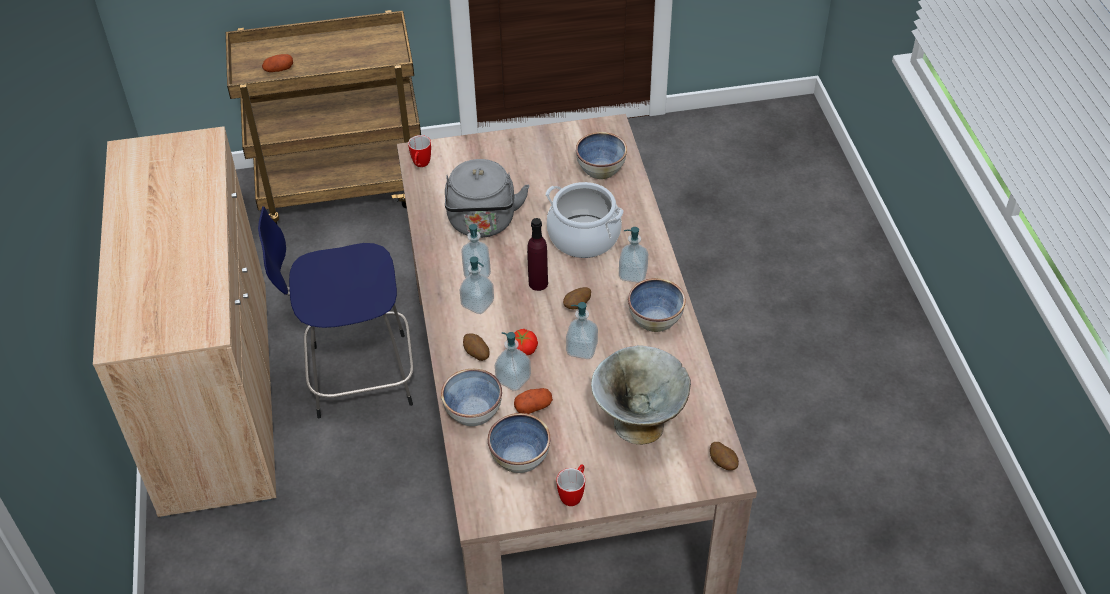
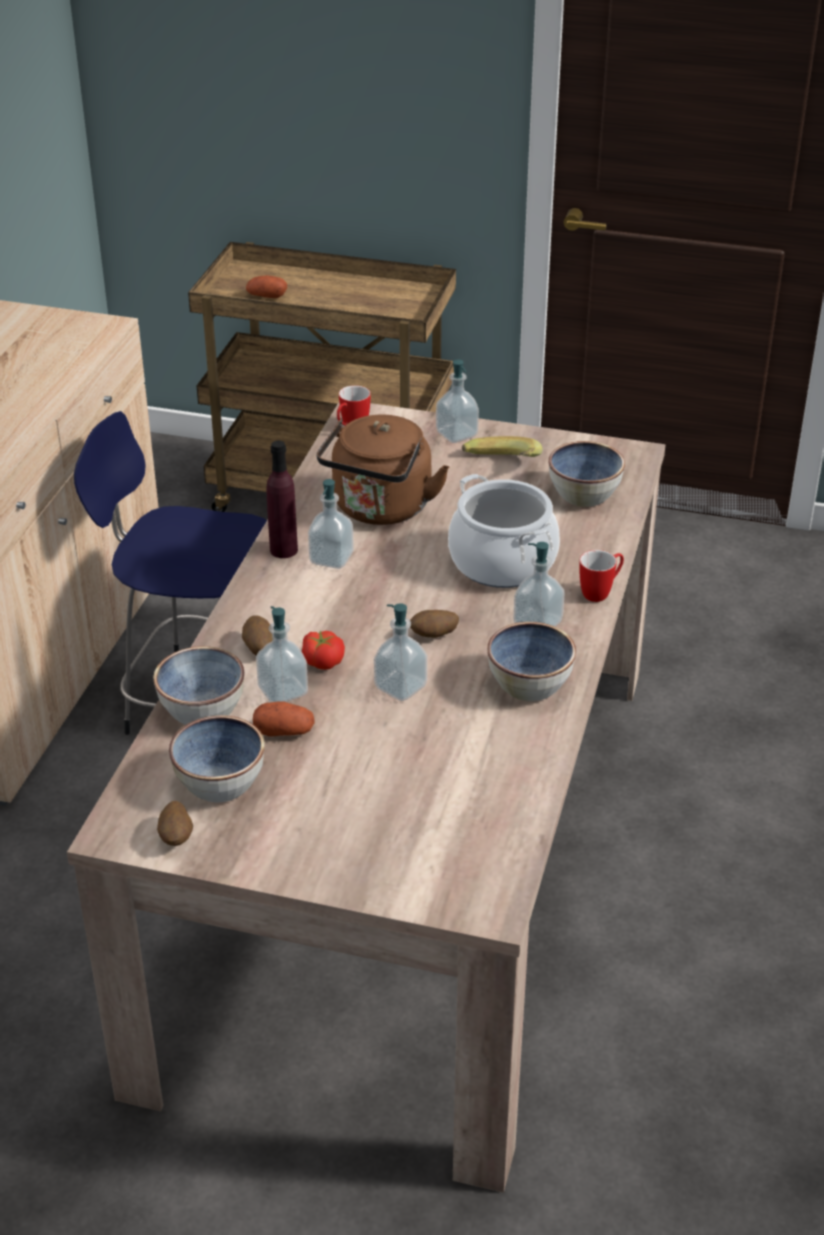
camera: 25 degrees right, 10 degrees down
grey kettle [445,159,530,238] -> brown kettle [317,415,449,525]
soap dispenser [460,256,494,314] -> soap dispenser moved to [436,359,479,443]
purple bottle [527,218,548,291] -> purple bottle moved to [267,441,298,558]
mug [557,464,585,506] -> mug moved to [579,550,624,602]
grey bowl [591,345,691,445] -> none
potato [710,442,739,470] -> potato moved to [157,801,193,846]
none -> banana [462,436,543,457]

